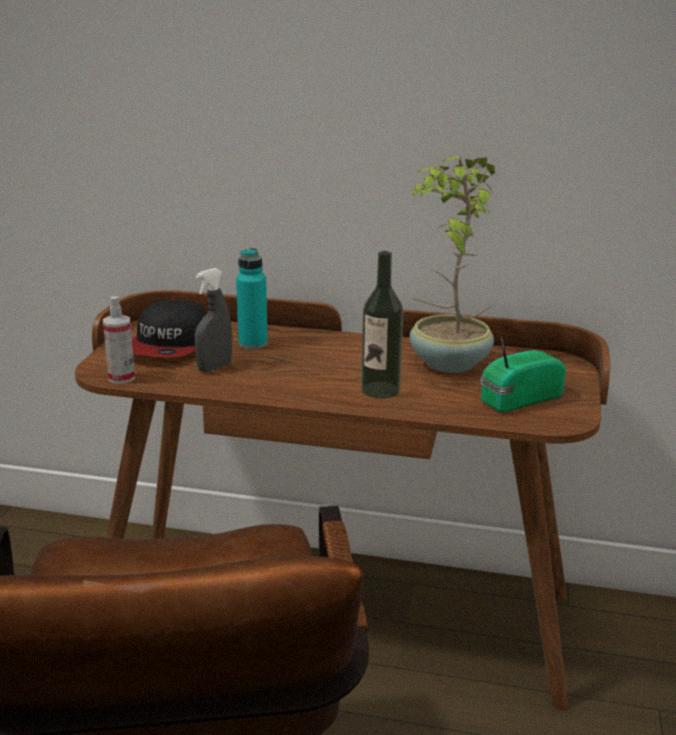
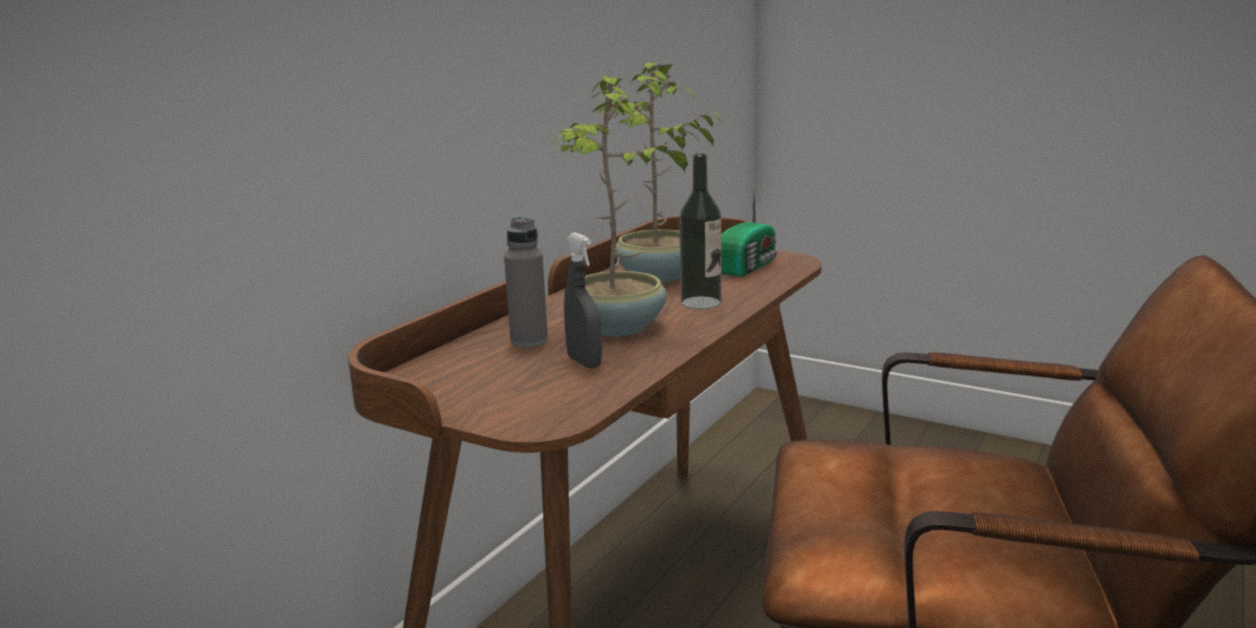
camera: 70 degrees left, 5 degrees down
spray bottle [103,296,135,384] -> none
cap [132,299,207,358] -> none
turquoise bottle [236,248,268,349] -> grey bottle [504,217,548,347]
radio [480,336,566,412] -> radio turned 135 degrees counterclockwise [721,185,777,277]
none -> potted plant [550,75,702,336]

